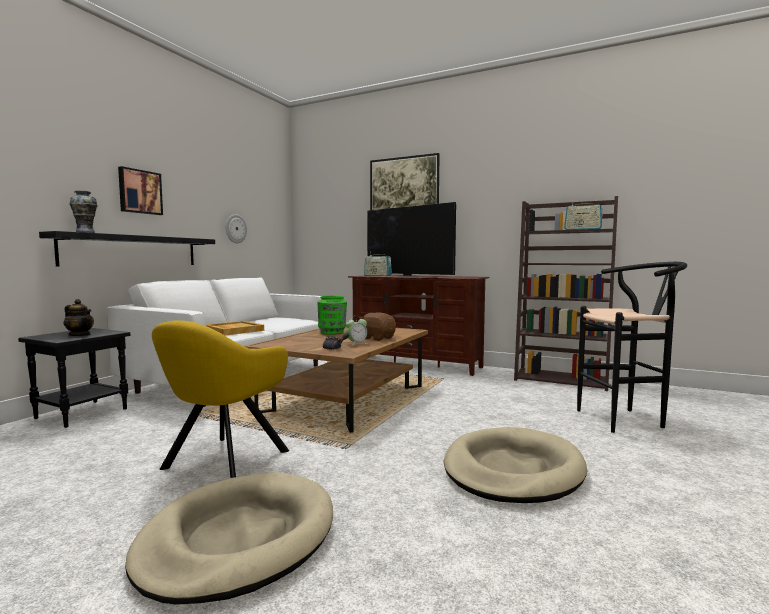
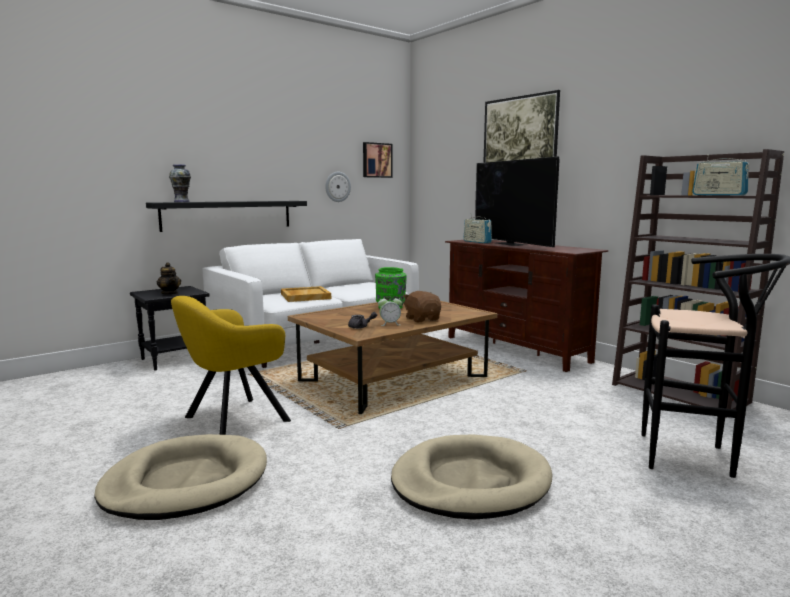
camera: 25 degrees right, 5 degrees up
picture [118,166,163,215] -> picture moved to [363,142,393,178]

